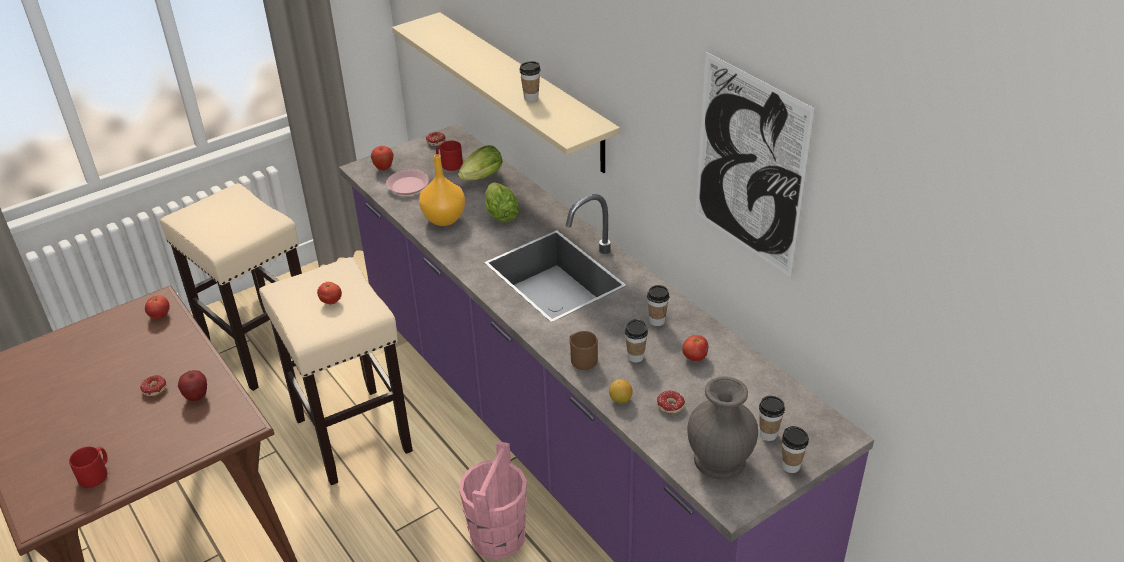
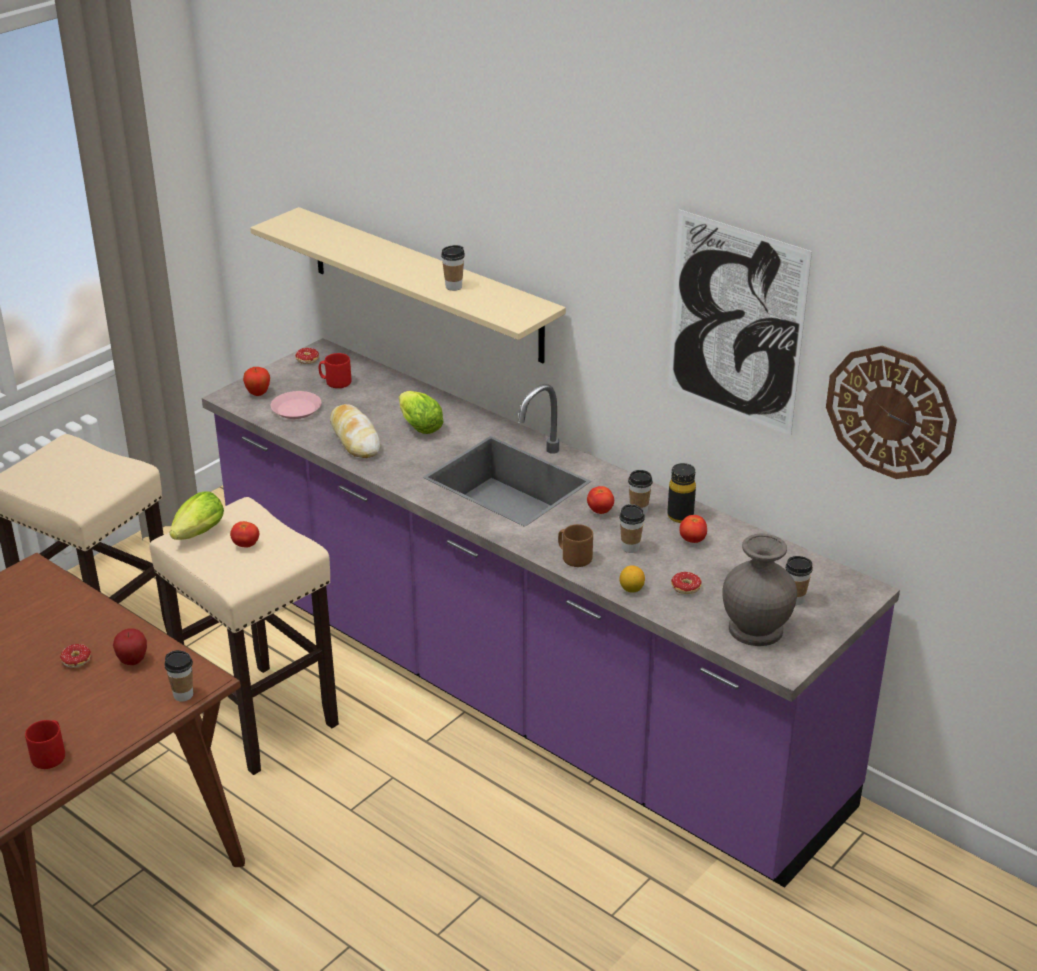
camera: 15 degrees left, 5 degrees down
tomato [145,295,170,319] -> tomato moved to [587,486,614,514]
orange vase [419,154,465,226] -> bread [330,404,380,458]
lettuce [458,145,503,180] -> lettuce moved to [170,491,224,540]
pink bucket [459,441,527,559] -> none
cup [782,426,809,473] -> cup moved to [164,650,193,702]
none -> black bottle [667,463,696,523]
none -> wall clock [826,346,957,479]

